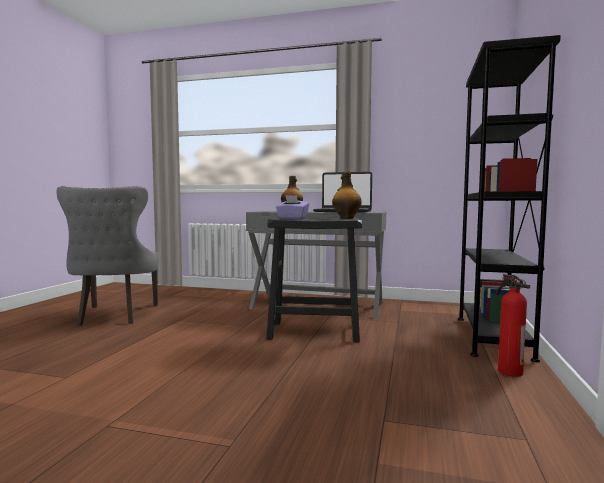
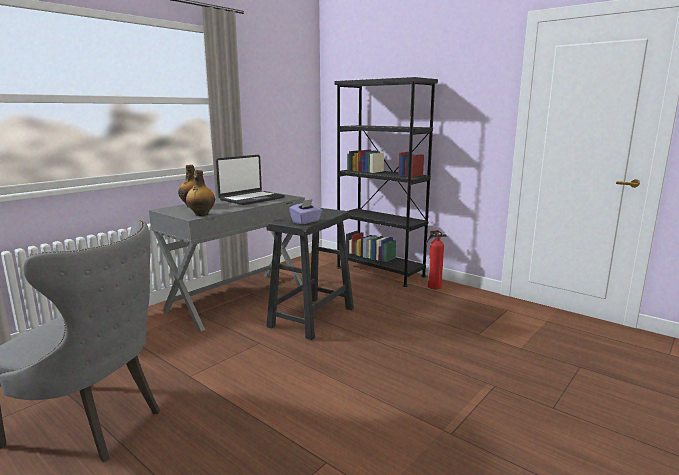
camera: 65 degrees left, 10 degrees up
bottle [332,172,362,219] -> bottle moved to [186,170,215,216]

